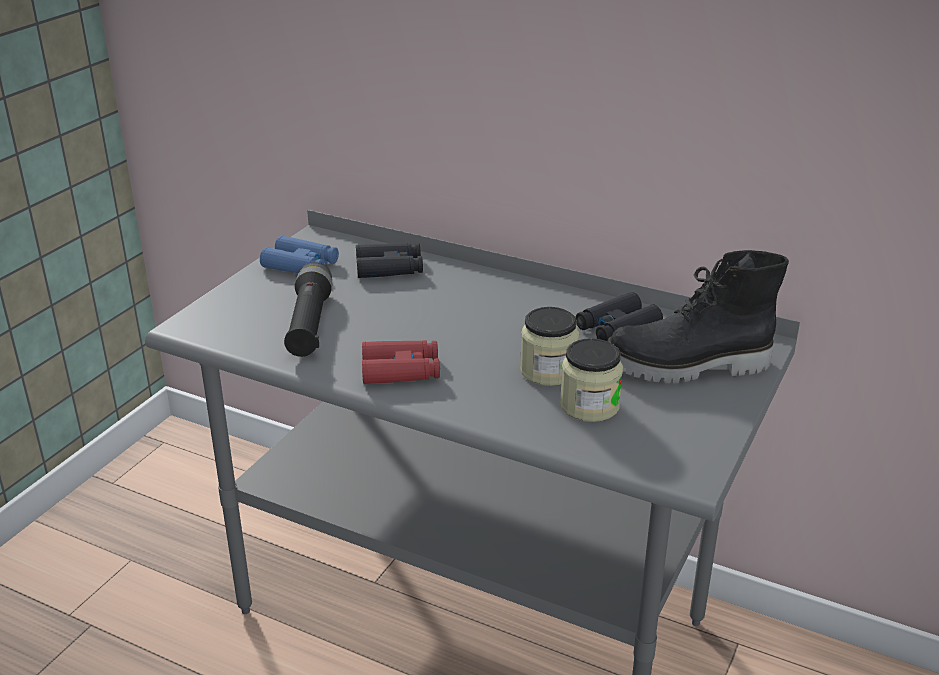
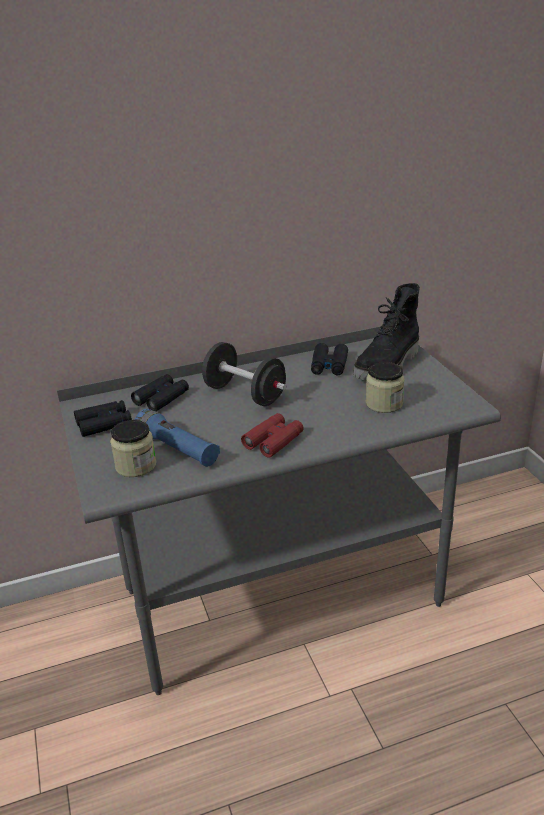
camera: 45 degrees left, 0 degrees up
blue binoculars [260,236,339,273] -> black binoculars [74,400,132,437]
black flashlight [284,262,332,357] -> blue flashlight [135,409,220,467]
jar [520,307,579,386] -> jar moved to [110,420,156,477]
none -> black dumbbell [202,342,286,406]

